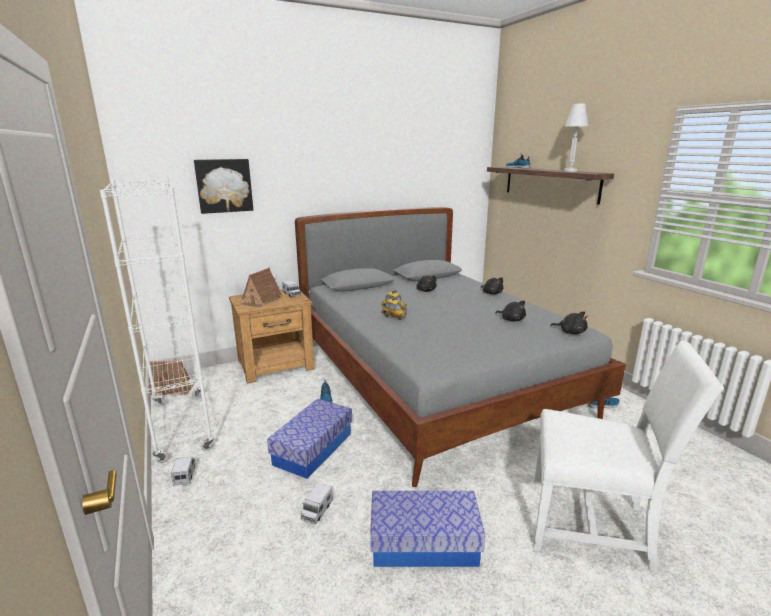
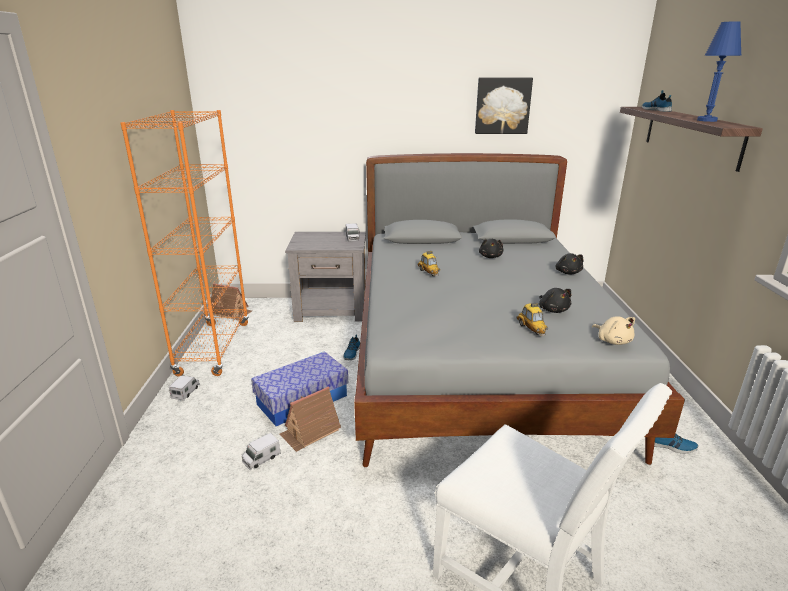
camera: 25 degrees right, 5 degrees up
white bookcase [100,179,214,463] -> orange bookcase [120,110,249,376]
picture [194,159,253,214] -> picture moved to [475,78,533,134]
brown nightstand [229,289,314,384] -> grey nightstand [285,232,366,322]
toy house [241,268,281,307] -> toy house moved to [279,386,341,452]
storage box [370,491,485,567] -> none
toy car [381,297,407,320] -> toy car moved to [516,303,548,336]
black plush toy [550,312,588,334] -> beige plush toy [592,317,635,345]
white table lamp [564,103,588,172] -> blue table lamp [697,21,742,122]

